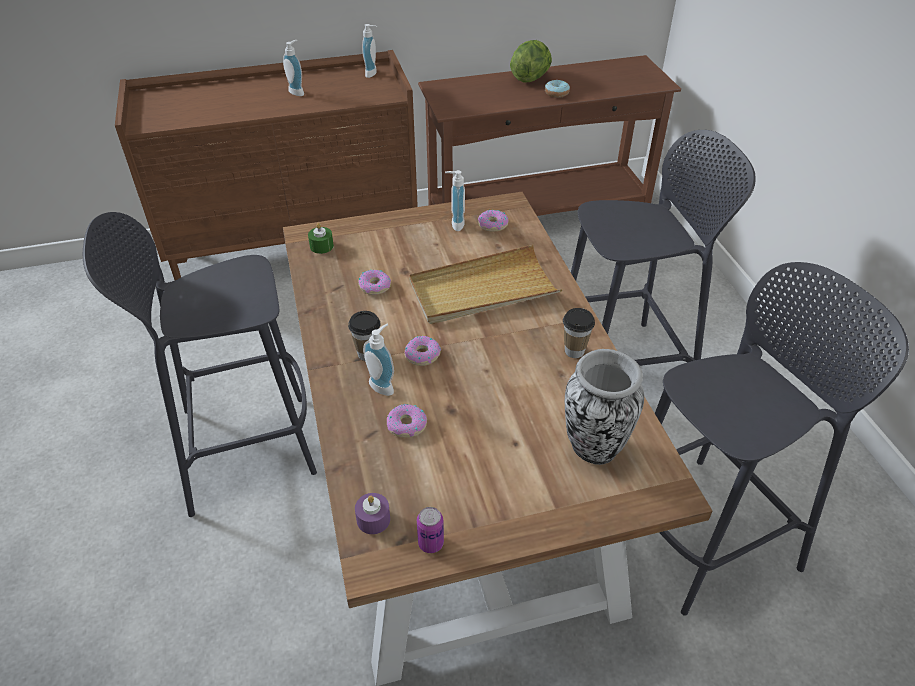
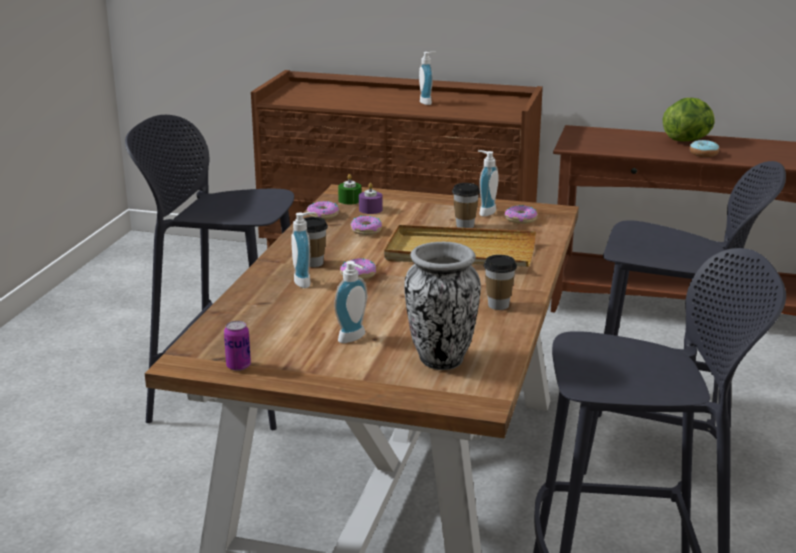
camera: 30 degrees right, 20 degrees down
purple candle [355,493,390,534] -> purple candle moved to [359,183,383,214]
soap dispenser [362,24,377,78] -> soap dispenser moved to [334,261,367,343]
donut [387,404,427,437] -> donut moved to [306,201,339,219]
none -> cup [452,183,480,228]

